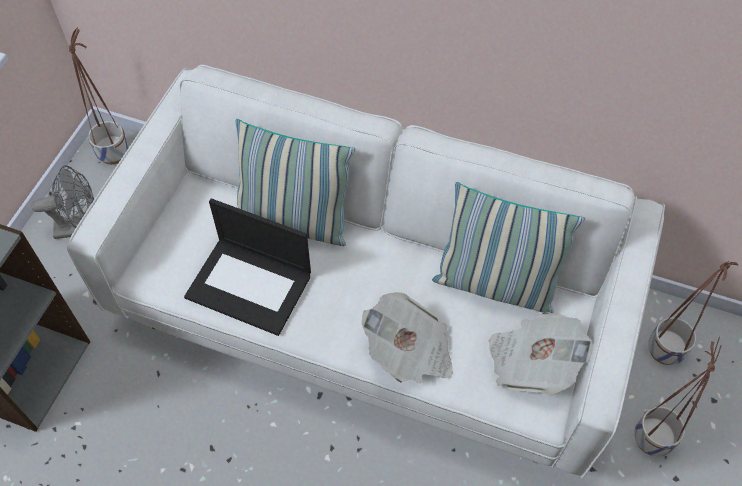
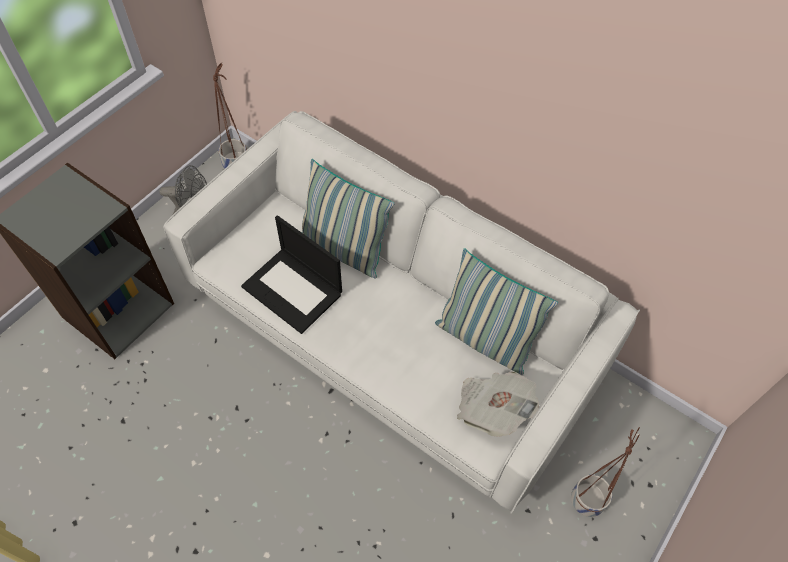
camera: 15 degrees right, 0 degrees up
newspaper [362,292,453,384] -> none
planter [648,261,739,365] -> none

